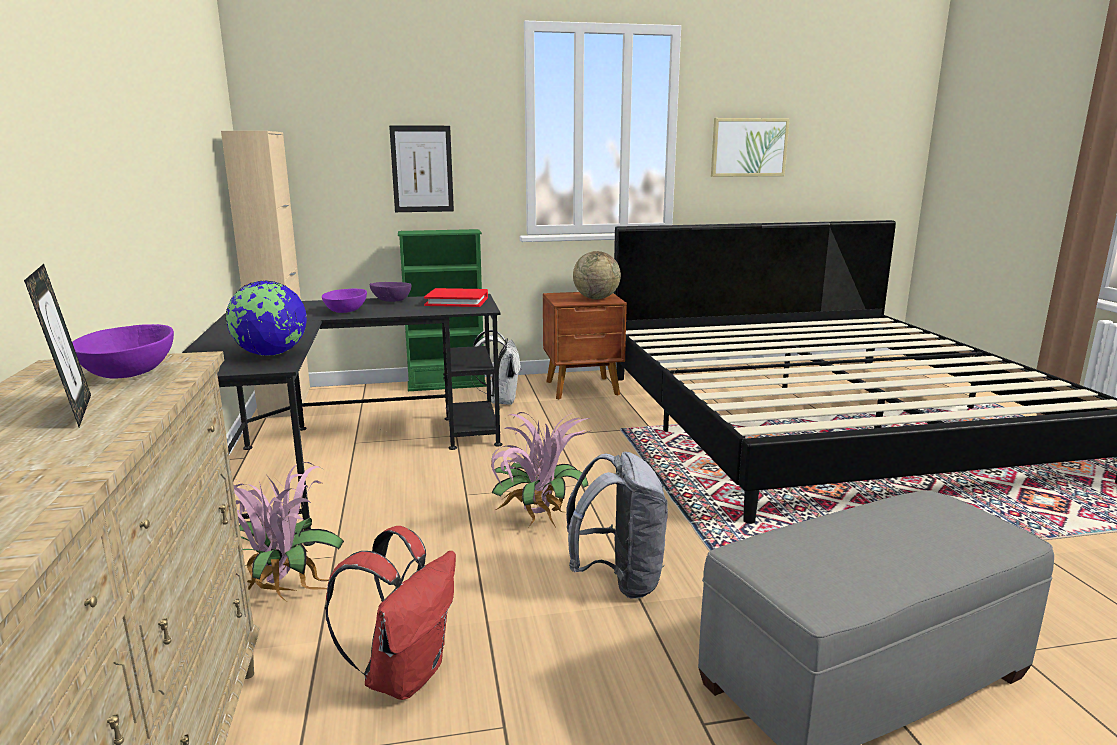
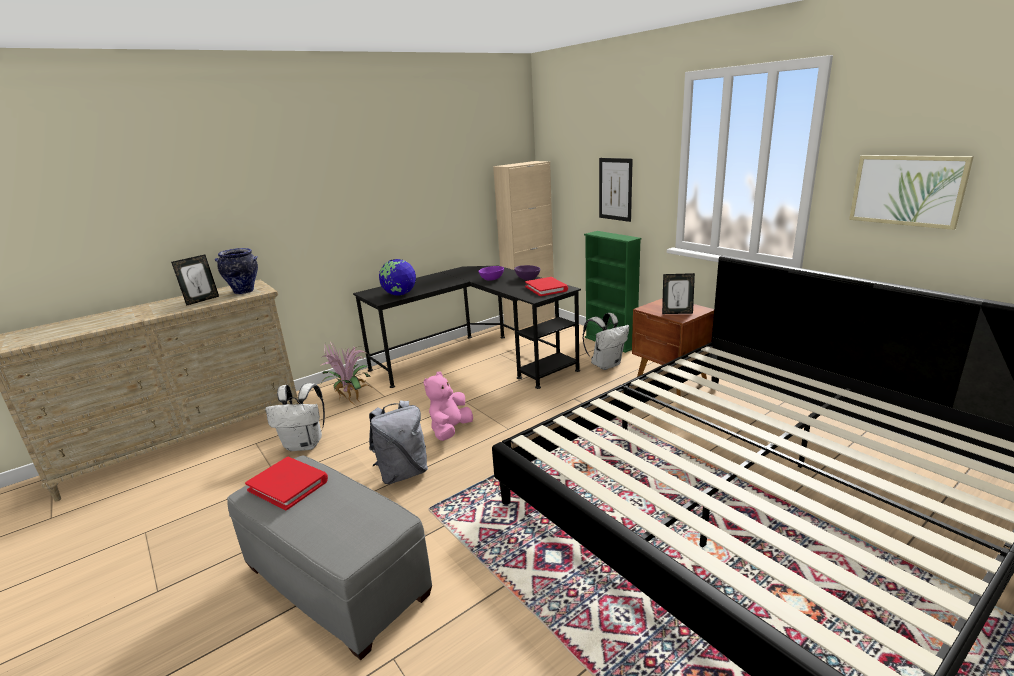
camera: 65 degrees right, 5 degrees up
purple bowl [72,324,174,378] -> vase [215,248,258,294]
red backpack [325,526,456,700] -> white backpack [265,383,325,451]
potted plant [491,411,591,527] -> pink plush toy [423,371,473,441]
globe [573,251,621,299] -> picture frame [662,273,695,314]
none -> red book [245,457,328,510]

